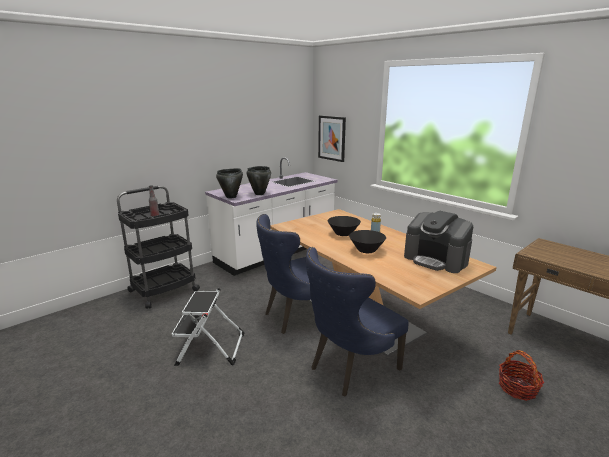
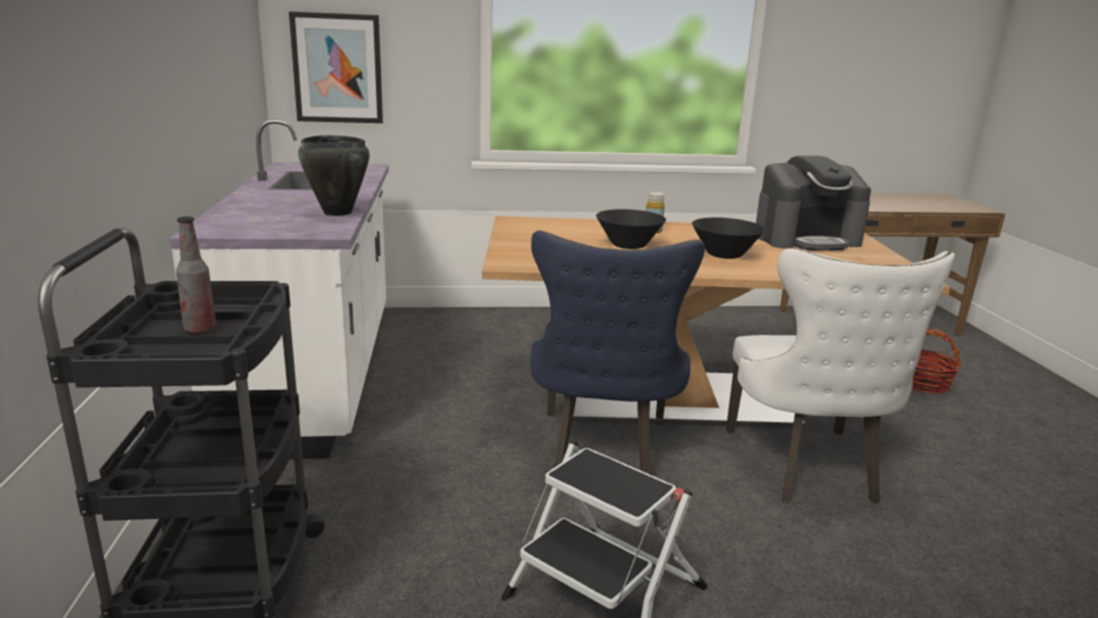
camera: 55 degrees left, 0 degrees up
black cooking pot [216,168,243,198] -> none
blue chair [306,247,409,397] -> white chair [726,248,955,504]

